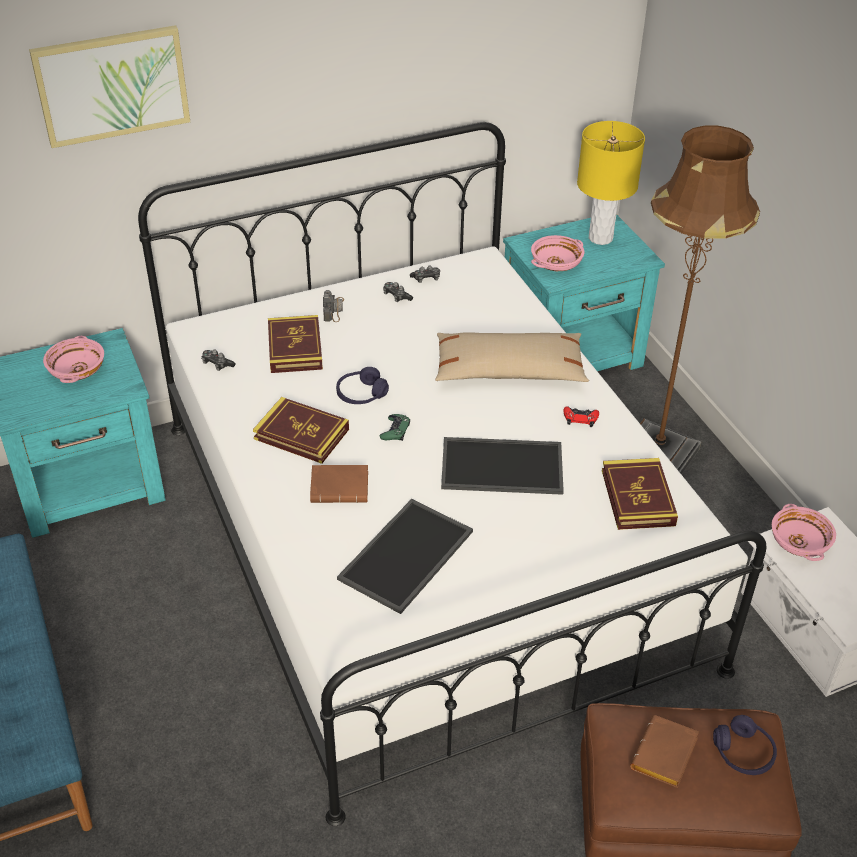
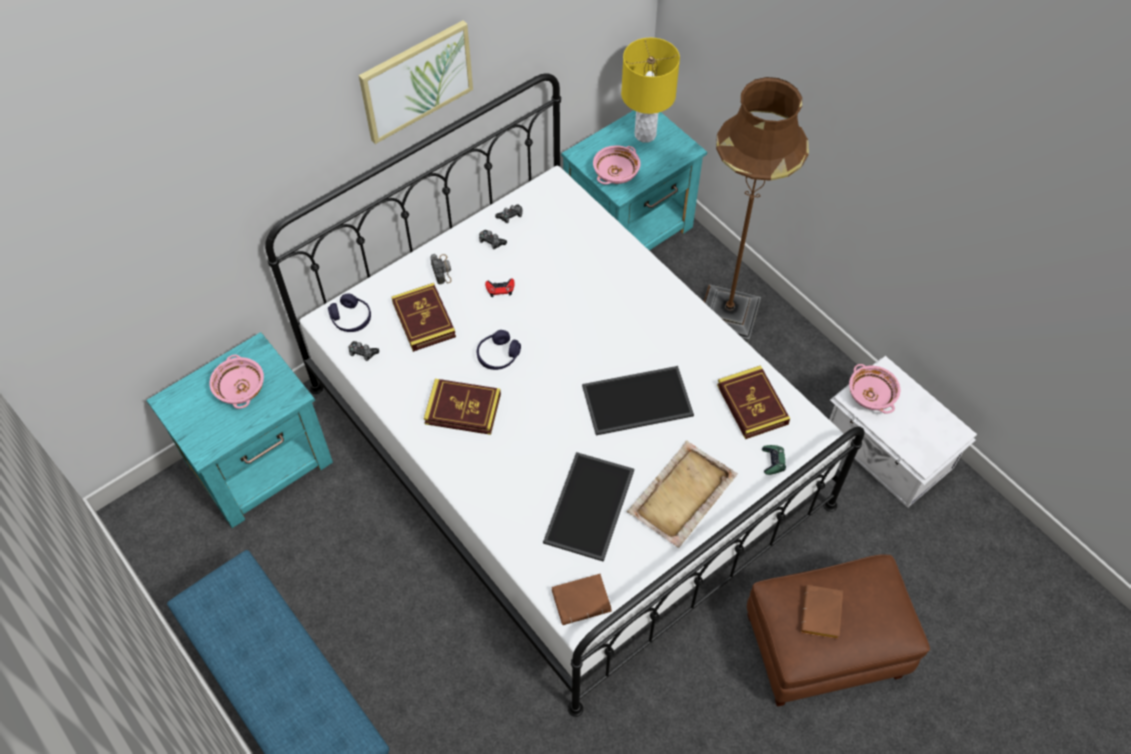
camera: 15 degrees left, 15 degrees up
picture [29,25,190,148] -> picture moved to [359,20,473,144]
brown book [310,465,368,503] -> brown book moved to [552,574,612,625]
green game controller [380,414,410,441] -> green game controller moved to [762,445,786,475]
beige pillow [435,332,589,382] -> none
red game controller [564,406,599,427] -> red game controller moved to [485,278,515,297]
purple headphones [713,715,777,775] -> purple headphones moved to [328,293,371,332]
none -> beige tray [627,440,738,548]

